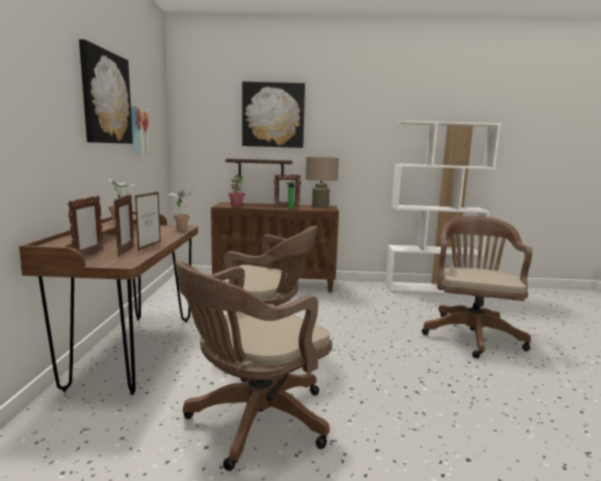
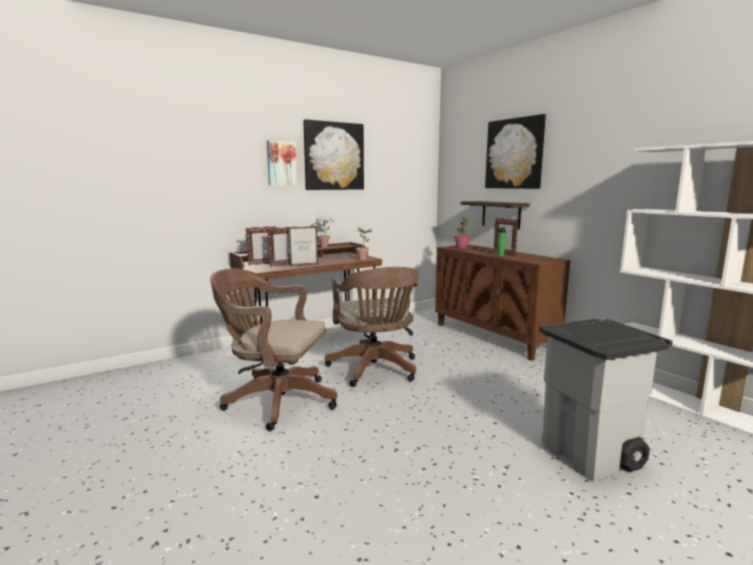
camera: 55 degrees right, 0 degrees up
picture [131,105,150,155] -> picture moved to [267,140,297,186]
beige table lamp [305,157,339,208] -> none
brown office chair [422,216,533,358] -> grey trash can [539,319,673,481]

